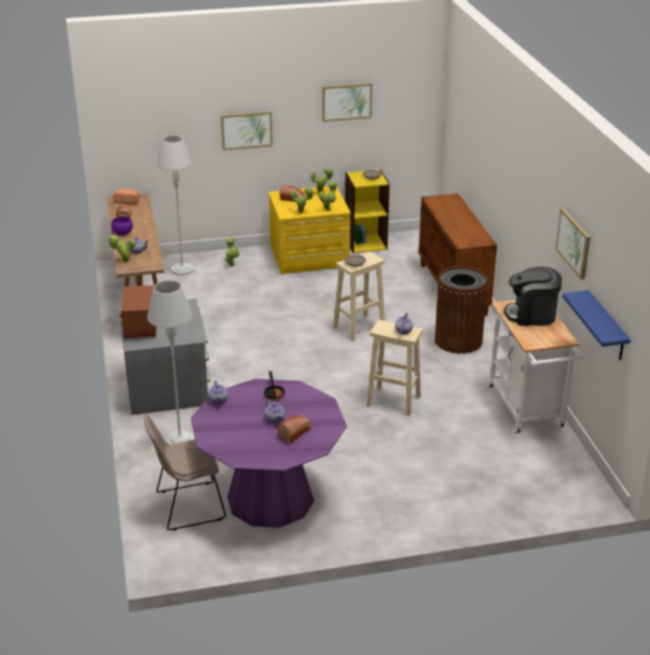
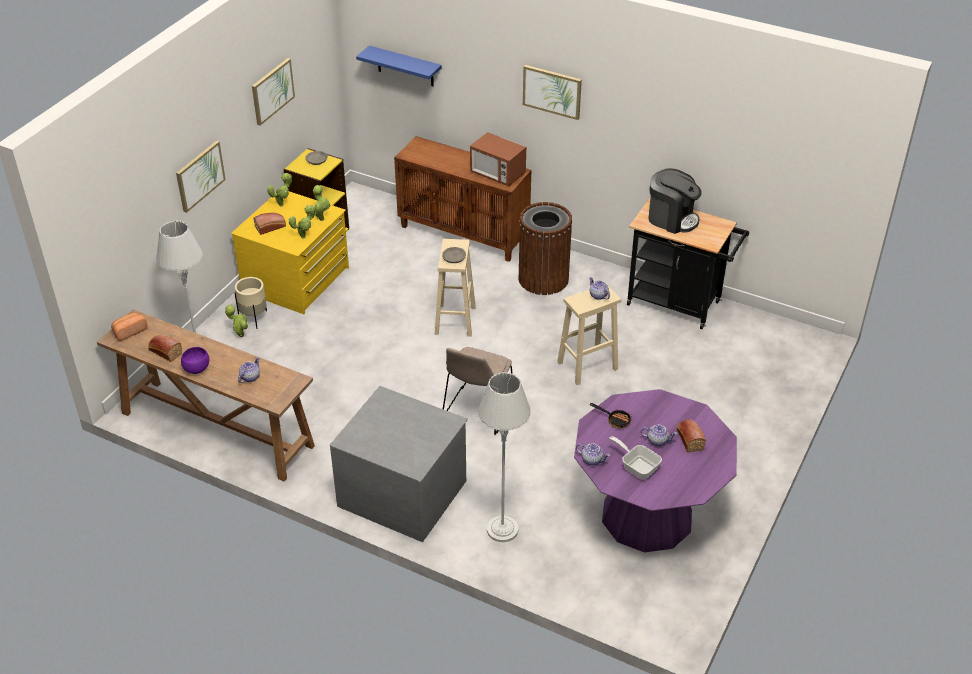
camera: 50 degrees left, 10 degrees up
potted plant [108,235,136,262] -> none
microwave [120,285,157,338] -> microwave moved to [470,132,526,186]
beige chair [144,414,226,531] -> beige chair moved to [443,347,513,435]
white cart [487,300,584,434] -> black cart [627,197,749,329]
coffee machine [504,267,562,326] -> coffee machine turned 105 degrees counterclockwise [648,168,702,234]
picture [556,208,590,280] -> picture moved to [523,65,582,120]
blue shelf [562,290,631,360] -> blue shelf moved to [356,46,442,86]
none -> beige planter [235,277,267,329]
none -> frying pan [609,436,662,479]

